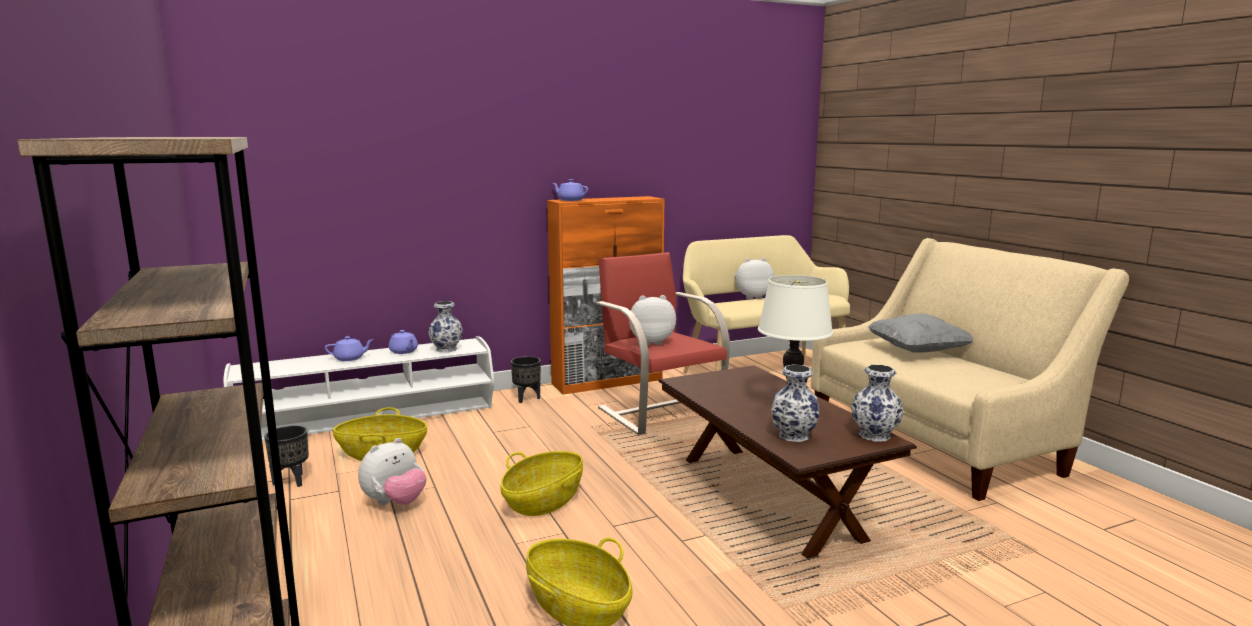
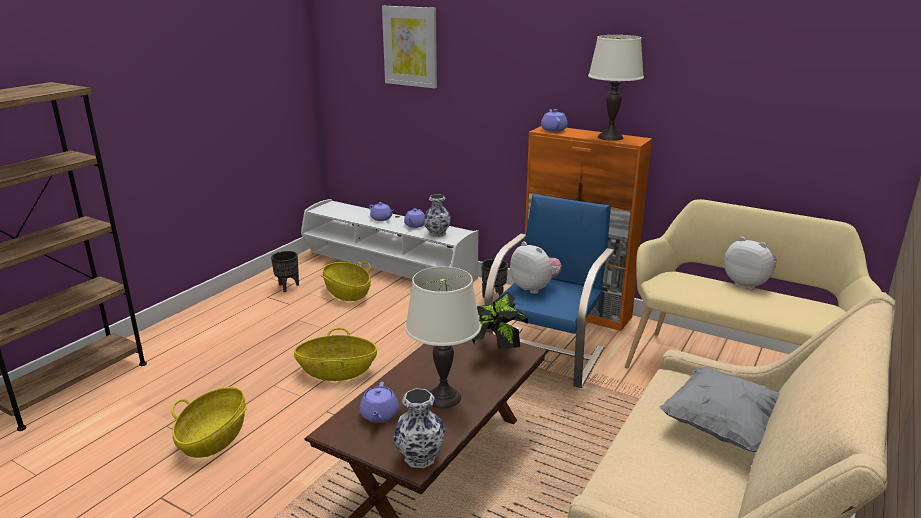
camera: 55 degrees right, 10 degrees up
plush toy [358,438,426,505] -> none
red armchair [596,252,730,435] -> blue armchair [484,194,614,388]
vase [771,365,819,442] -> purple teapot [360,382,399,423]
none -> picture [382,6,437,88]
none -> potted plant [472,292,528,350]
none -> white table lamp [588,35,644,141]

